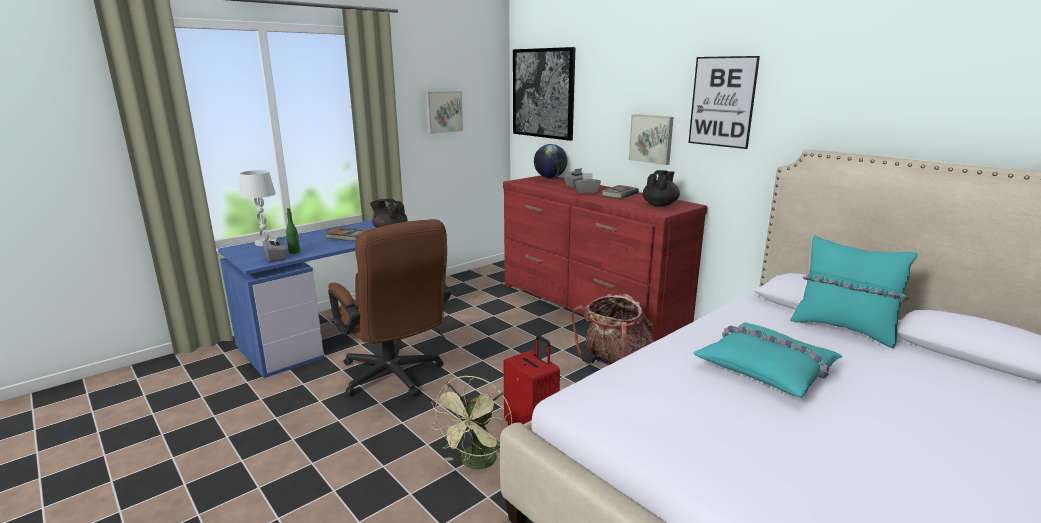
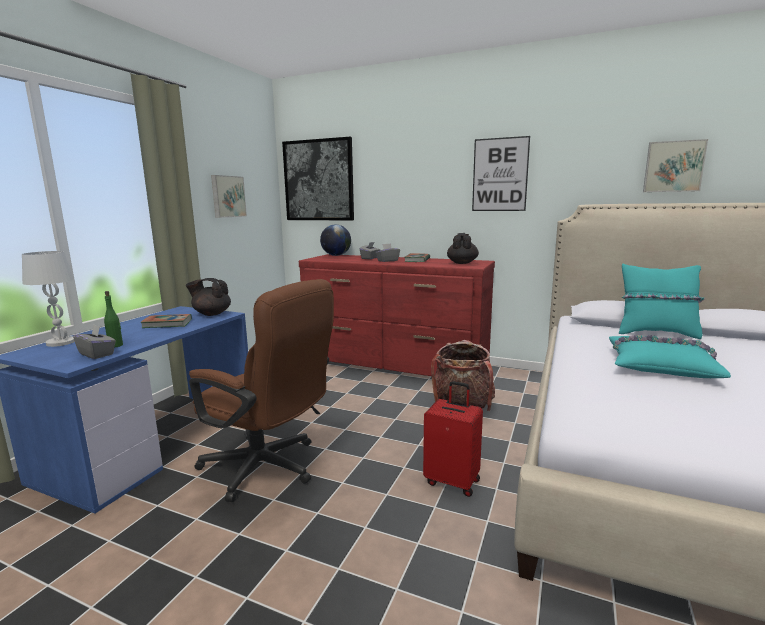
camera: 25 degrees left, 5 degrees down
green fan [430,376,512,469] -> none
picture [629,114,674,165] -> picture moved to [643,139,708,192]

